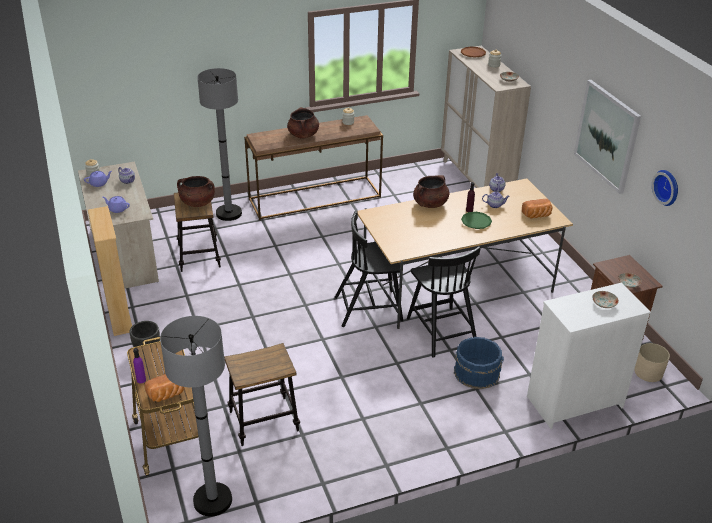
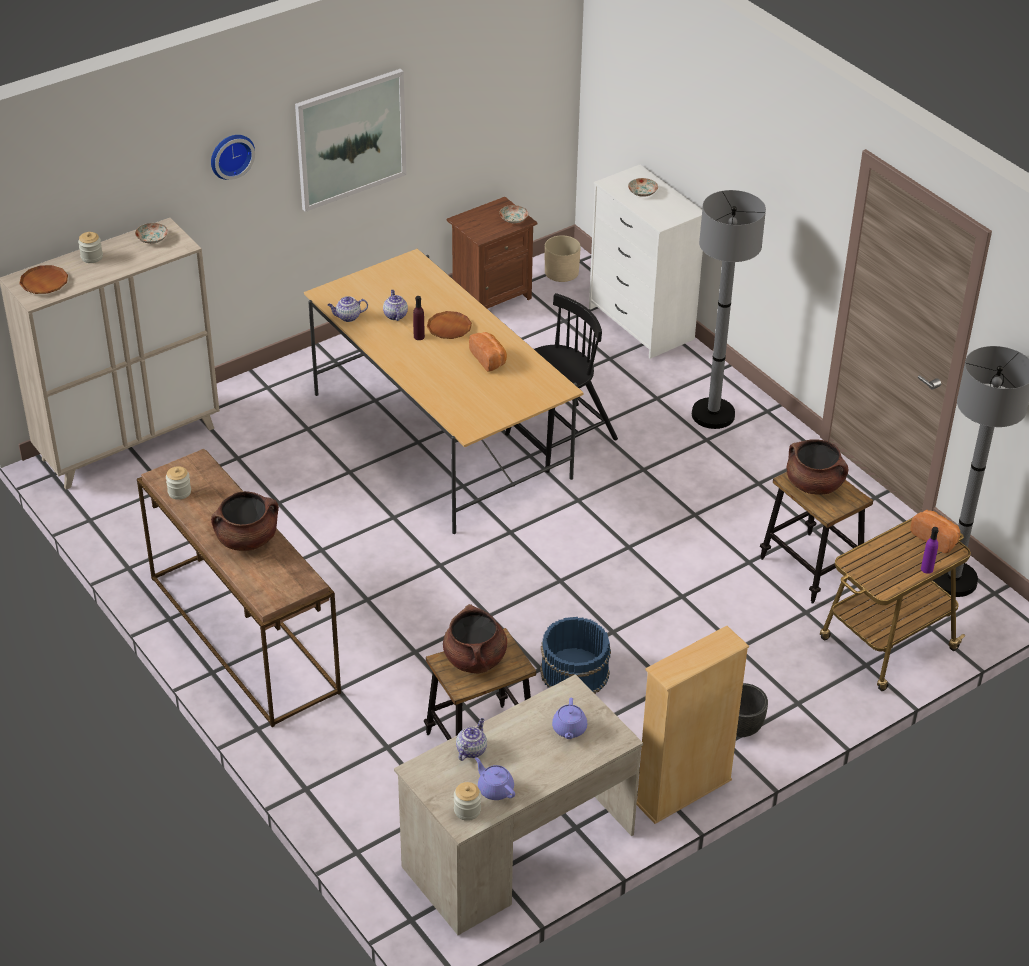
camera: 105 degrees left, 5 degrees up
grey floor lamp [197,68,242,221] -> grey floor lamp moved to [692,190,766,429]
black chair [334,211,403,327] -> none
brown cooking pot [413,175,449,208] -> brown cooking pot moved to [787,439,848,495]
blue bucket [454,337,504,389] -> blue bucket moved to [540,617,611,694]
green plate [461,212,492,229] -> brown plate [427,311,472,339]
bread [522,199,552,218] -> bread moved to [469,332,507,372]
wall clock [652,170,678,206] -> wall clock moved to [211,135,255,180]

